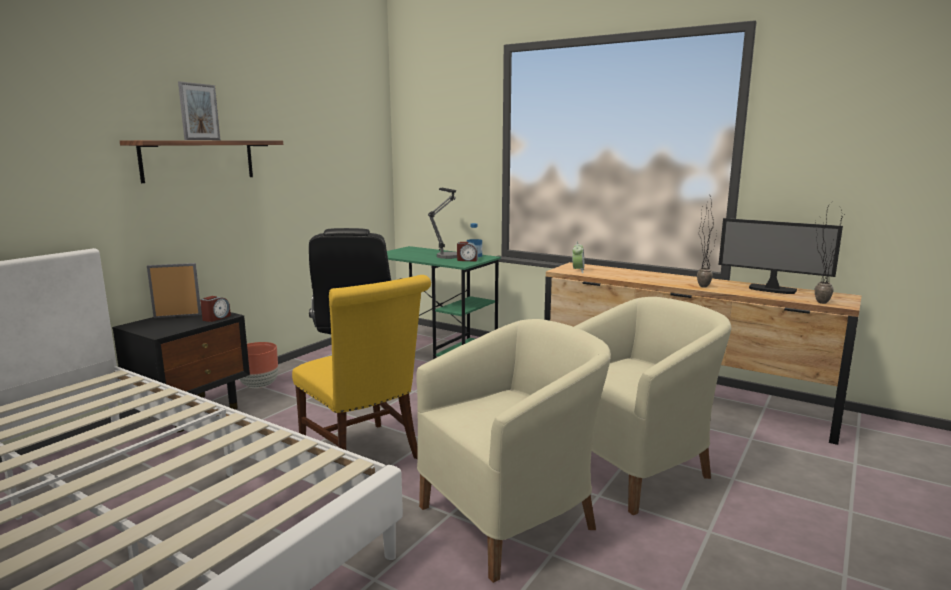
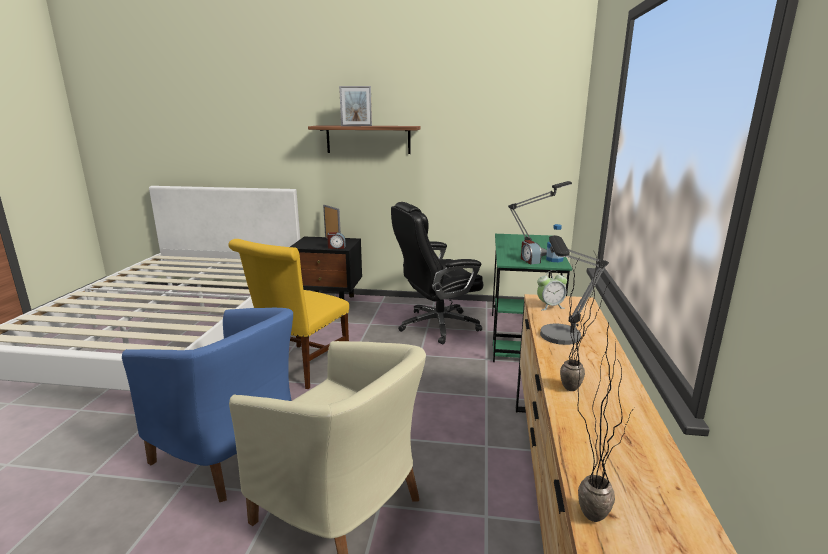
camera: 65 degrees right, 5 degrees up
brown planter [239,342,278,388] -> none
beige armchair [416,319,611,583] -> blue armchair [122,308,293,502]
monitor [719,218,843,294] -> none
none -> table lamp [540,235,609,345]

